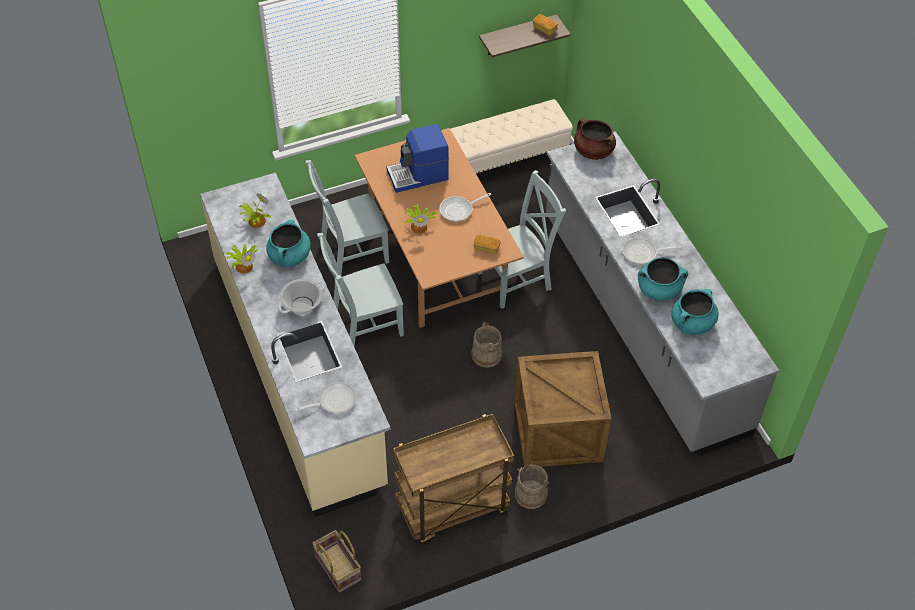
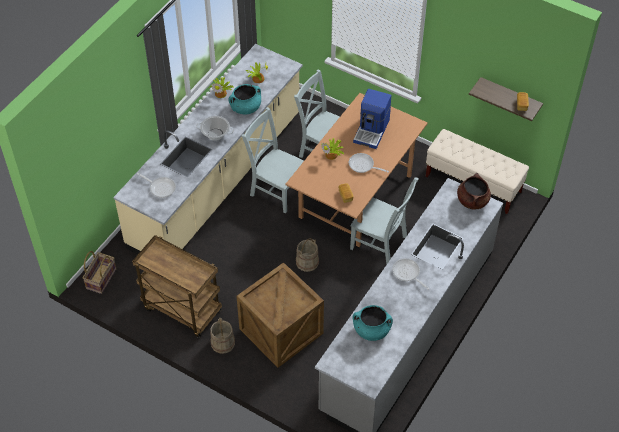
camera: 55 degrees right, 0 degrees up
coffee machine [387,124,449,193] -> coffee machine turned 105 degrees counterclockwise [353,89,391,149]
turquoise cooking pot [638,257,688,301] -> none

